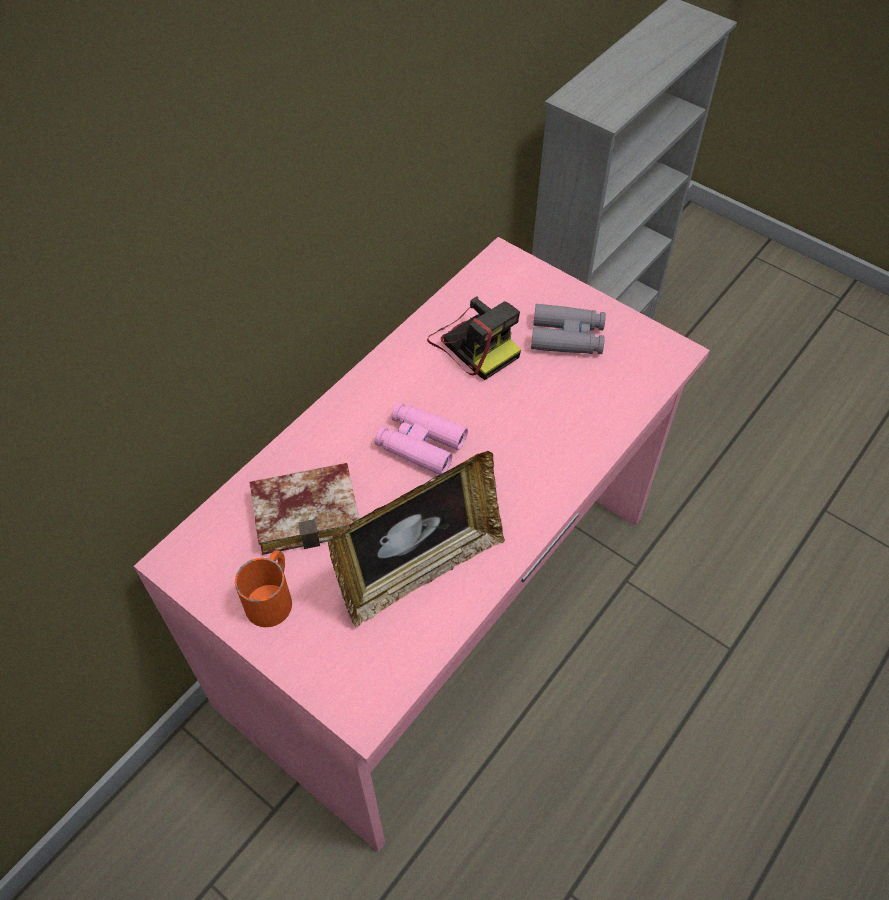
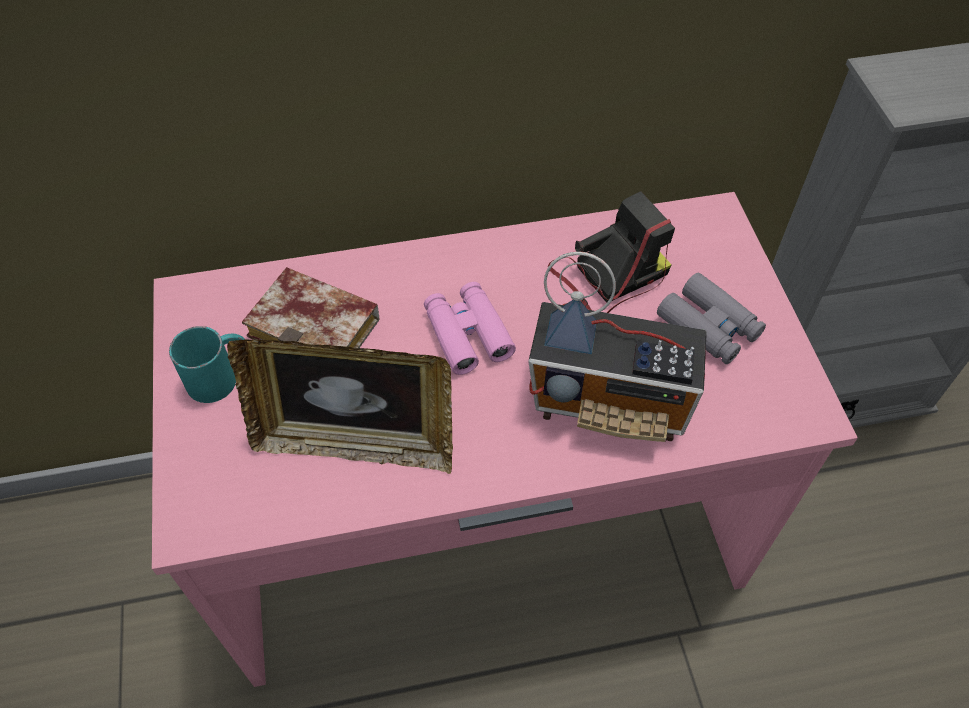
camera: 40 degrees right, 0 degrees up
orange mug [235,550,292,627] -> turquoise mug [169,326,246,403]
camera [427,296,521,380] -> camera turned 120 degrees counterclockwise [548,191,675,313]
none -> radio [528,252,707,442]

